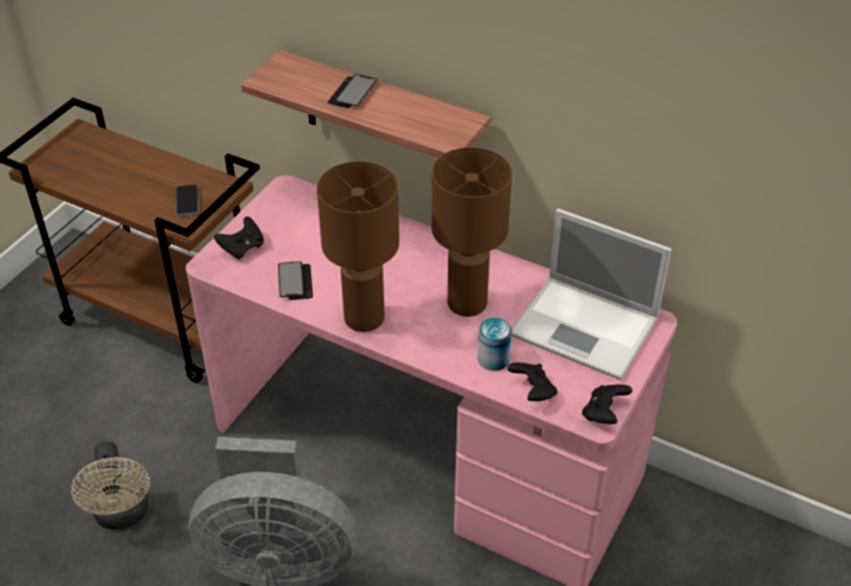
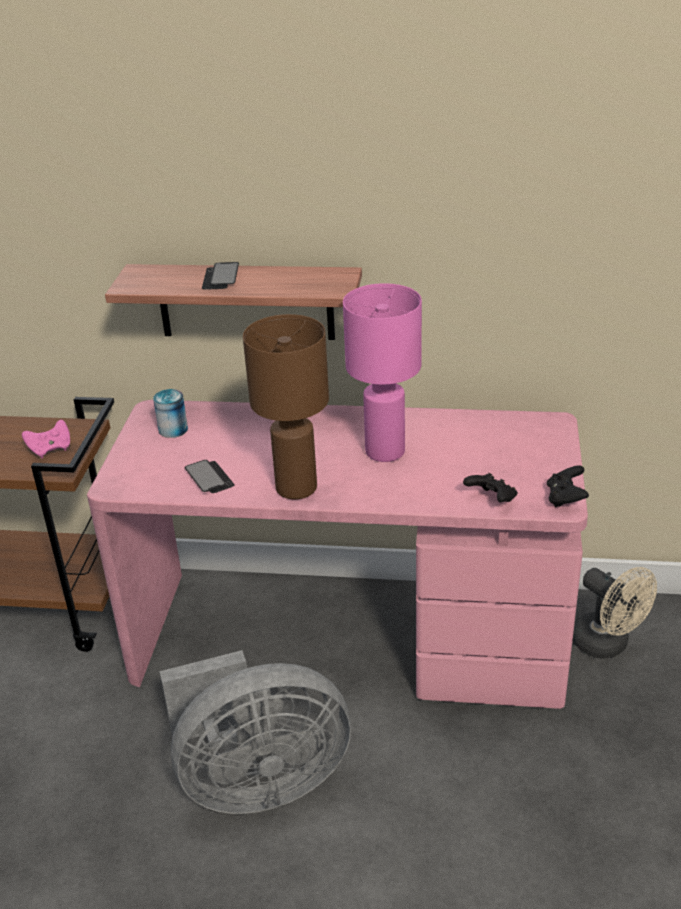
camera: 20 degrees left, 10 degrees down
beige fan [71,441,150,530] -> beige fan moved to [573,567,657,659]
phone [176,184,199,216] -> pink game controller [22,420,70,459]
black game controller [214,216,264,260] -> none
brown table lamp [432,147,512,317] -> pink table lamp [343,283,422,462]
can [478,317,512,371] -> can moved to [153,389,188,438]
laptop [512,209,672,380] -> none

